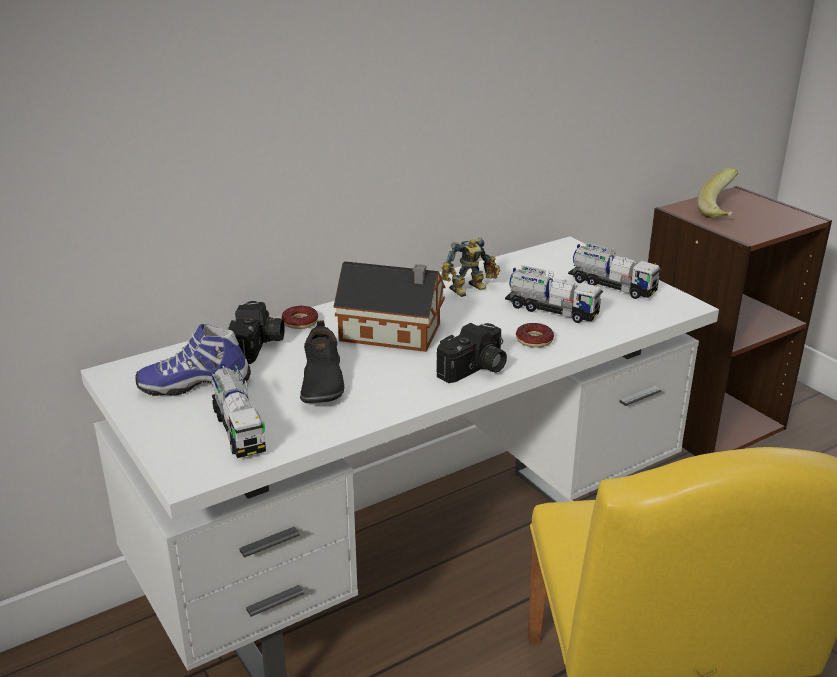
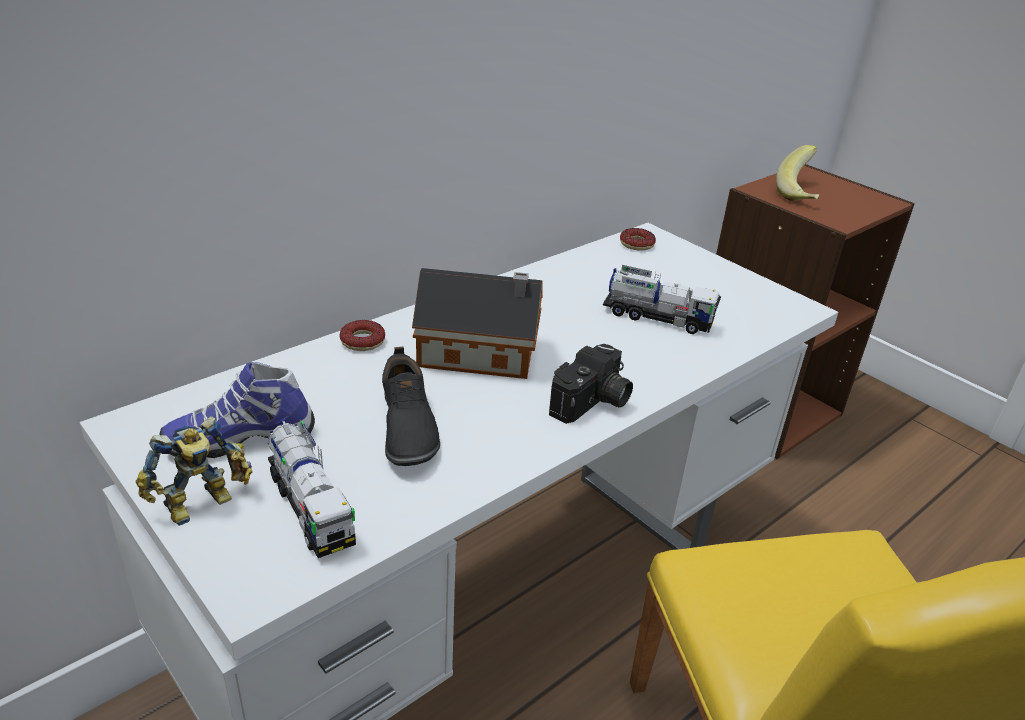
camera: 10 degrees left, 5 degrees up
camera [228,301,285,364] -> none
toy robot [441,237,500,297] -> toy robot moved to [136,416,252,526]
donut [516,323,554,348] -> donut moved to [620,228,656,251]
toy truck [568,242,661,299] -> none

